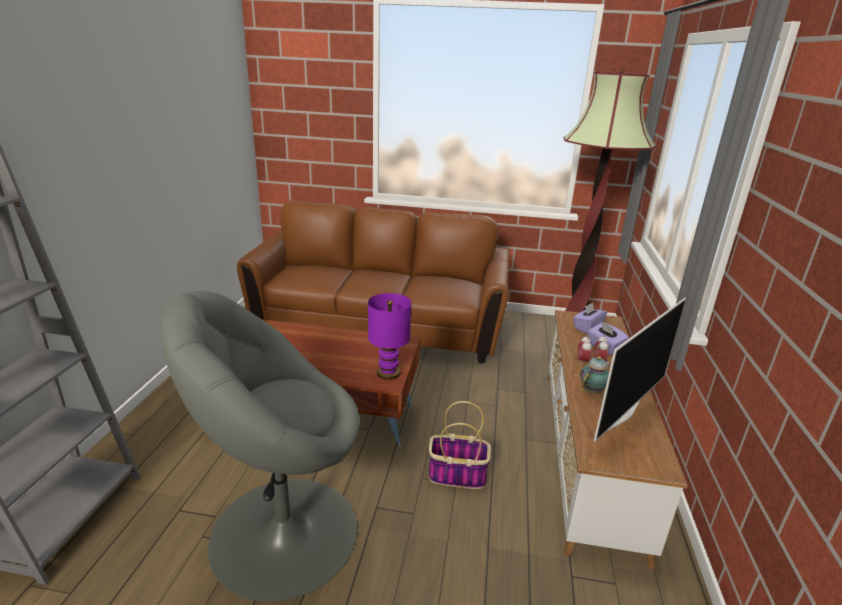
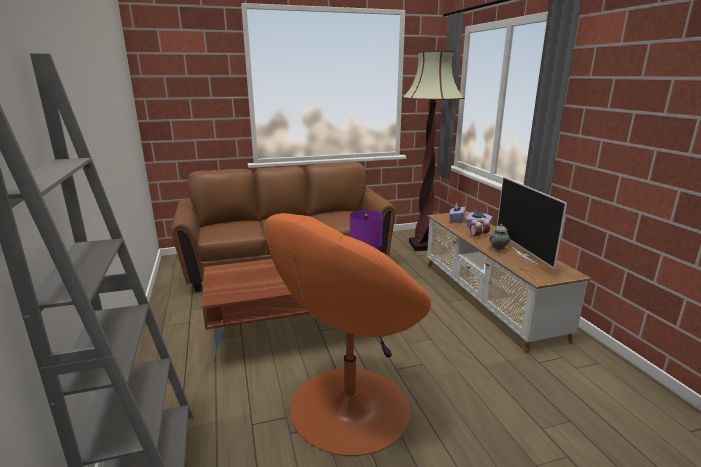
camera: 25 degrees left, 5 degrees down
grey armchair [161,291,360,602] -> orange armchair [265,213,431,456]
basket [429,401,491,489] -> none
television [594,298,686,442] -> television turned 150 degrees clockwise [497,177,567,269]

